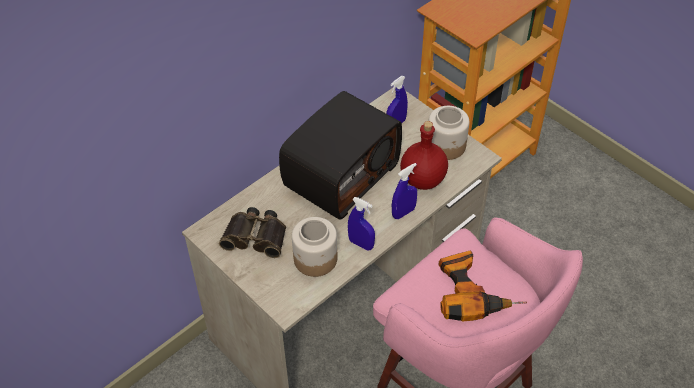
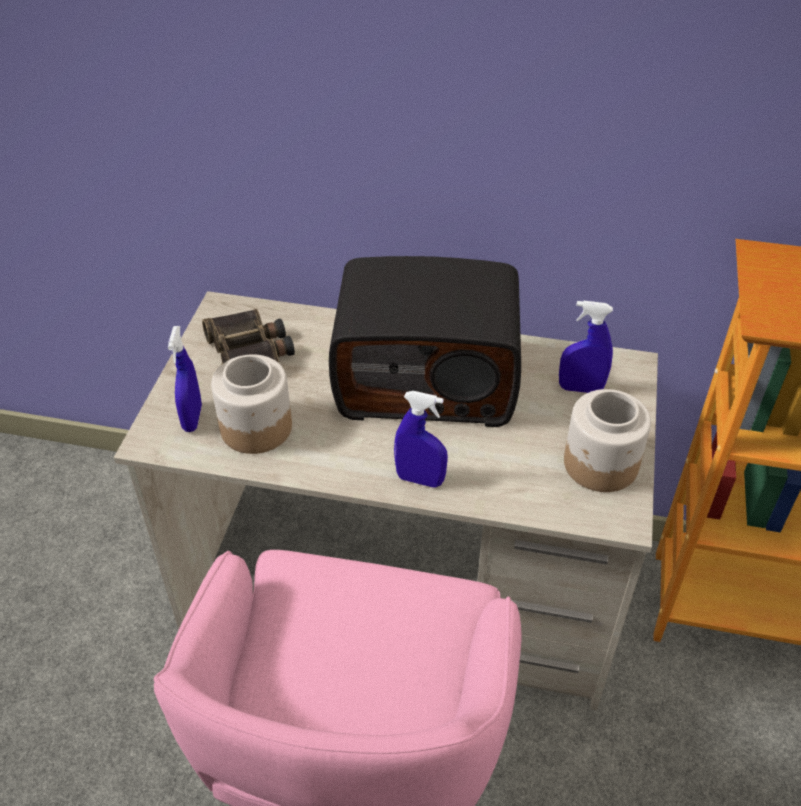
camera: 55 degrees right, 5 degrees down
blue spray bottle [348,197,375,251] -> blue spray bottle moved to [168,326,202,432]
red bottle [400,121,448,190] -> none
power drill [438,251,527,321] -> none

